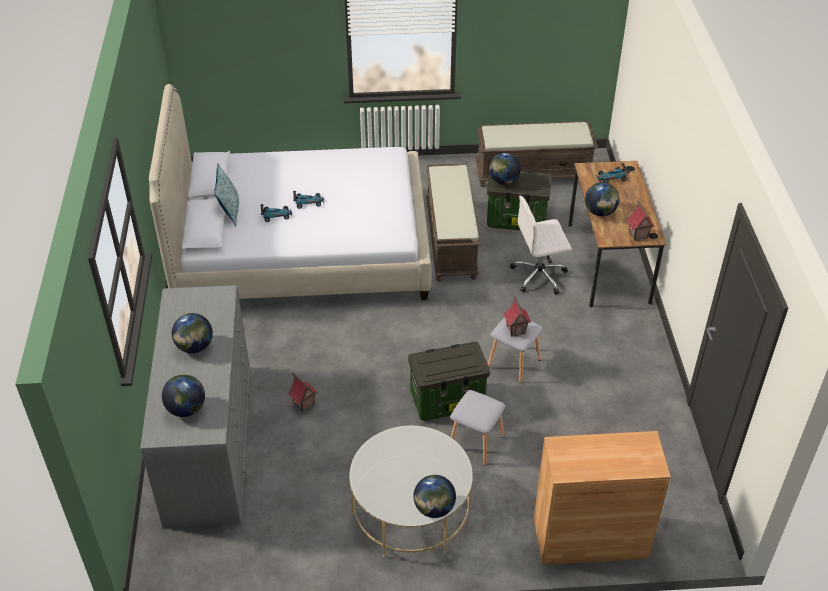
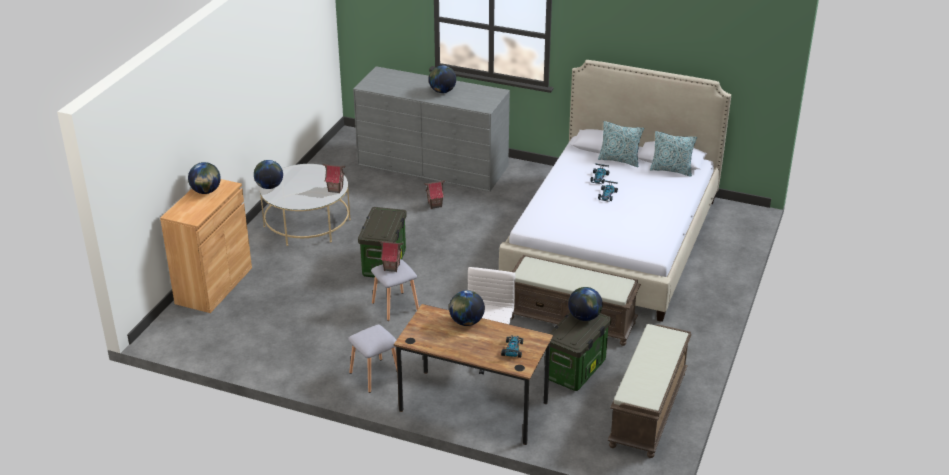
camera: 115 degrees right, 10 degrees down
globe [162,374,205,417] -> globe moved to [188,162,221,194]
grey stool [450,390,505,465] -> grey stool moved to [348,325,397,393]
toy house [627,201,655,241] -> toy house moved to [323,164,345,193]
none -> pillow [650,131,697,177]

